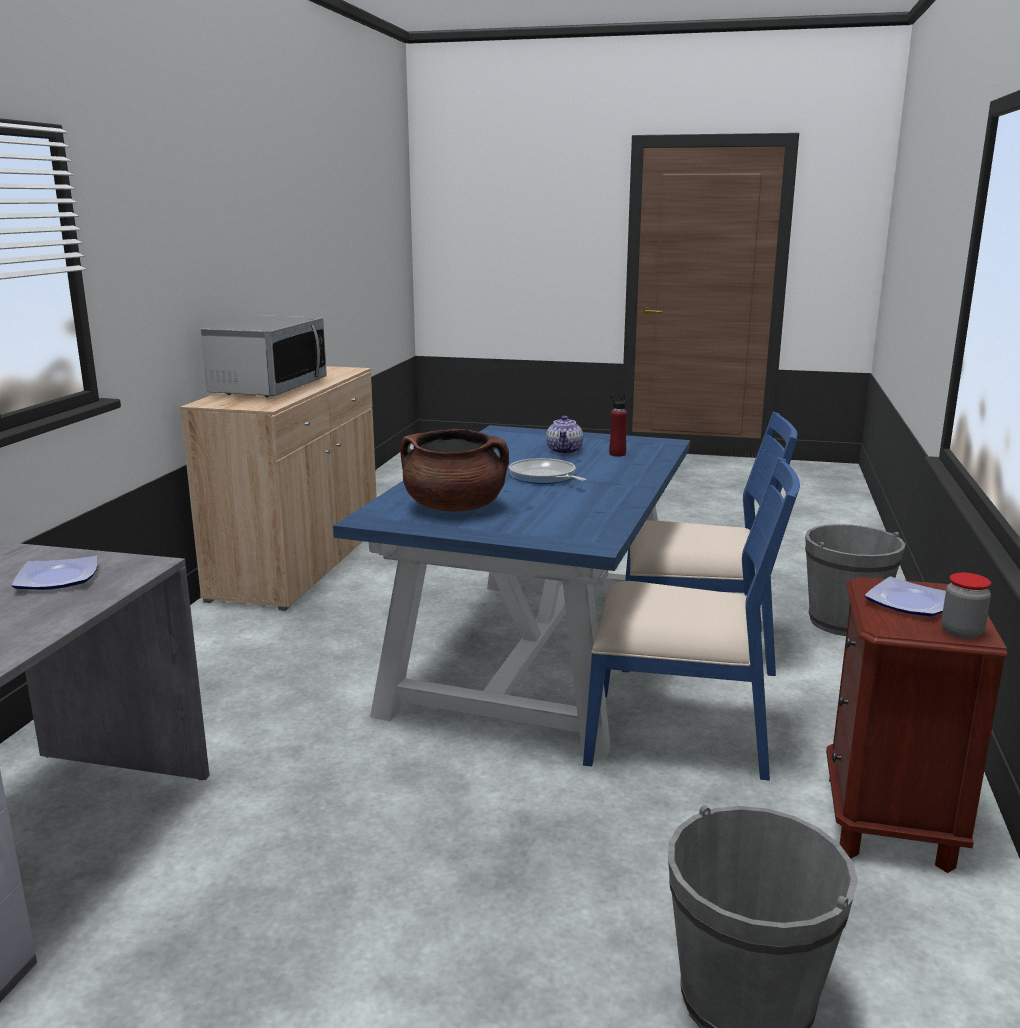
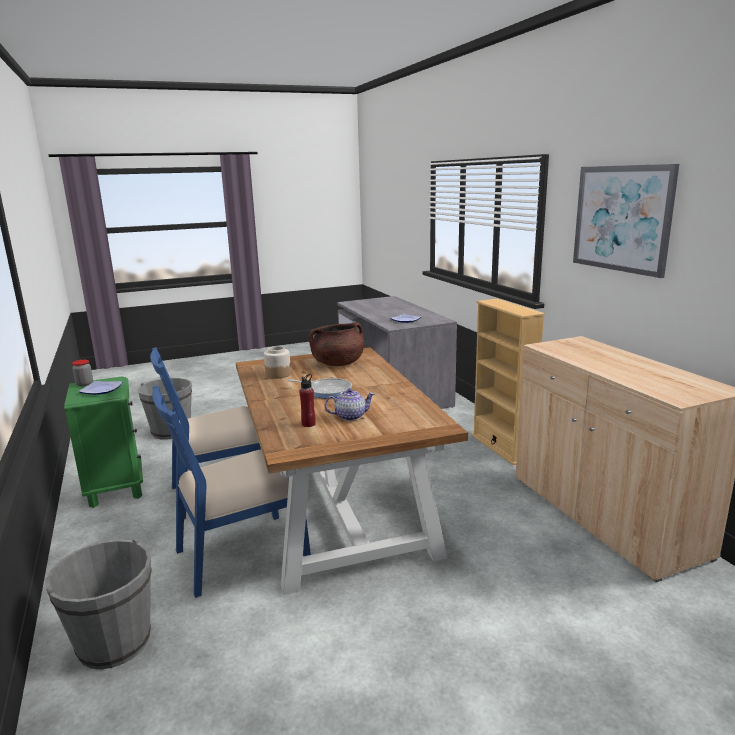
camera: 145 degrees right, 0 degrees up
microwave [201,315,327,397] -> none
blue dining table [333,425,690,759] -> brown dining table [236,347,468,595]
teapot [546,416,583,454] -> teapot turned 105 degrees clockwise [324,388,375,421]
brown nightstand [826,577,1007,873] -> green nightstand [64,376,143,508]
none -> jar [264,346,291,379]
none -> beige bookcase [472,299,545,465]
none -> picture [573,164,679,278]

